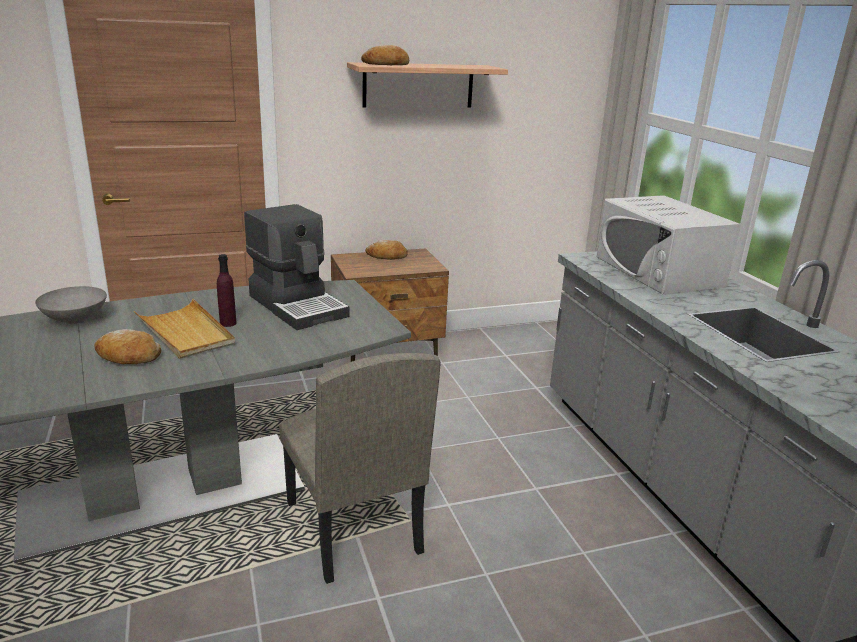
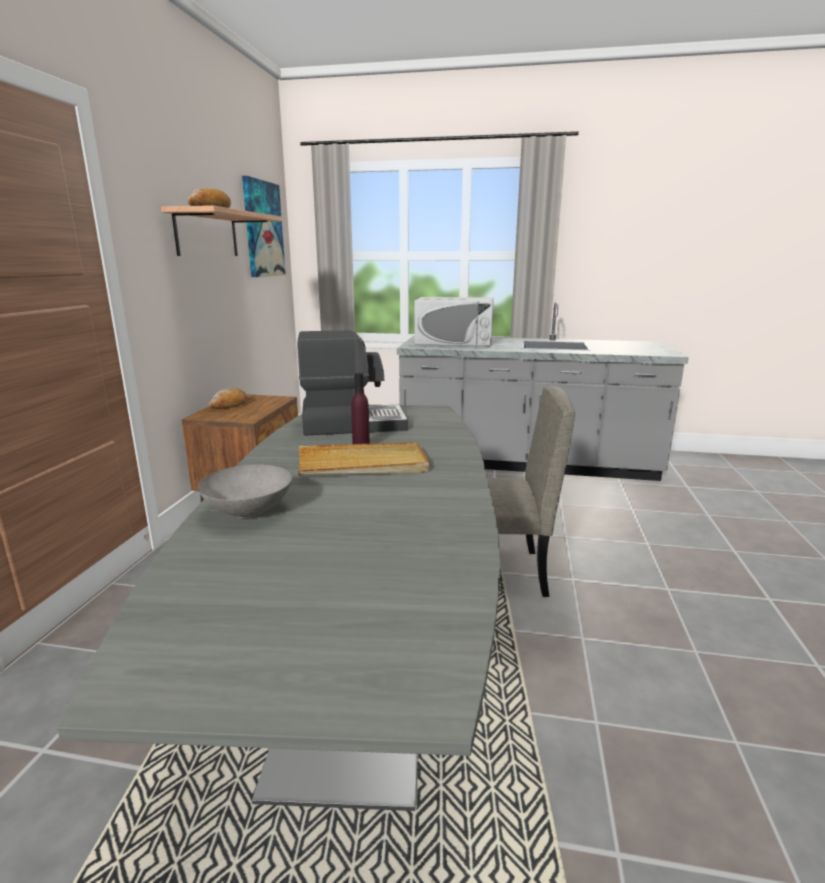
camera: 60 degrees left, 5 degrees down
bread [94,329,162,364] -> none
none -> picture [242,176,286,277]

